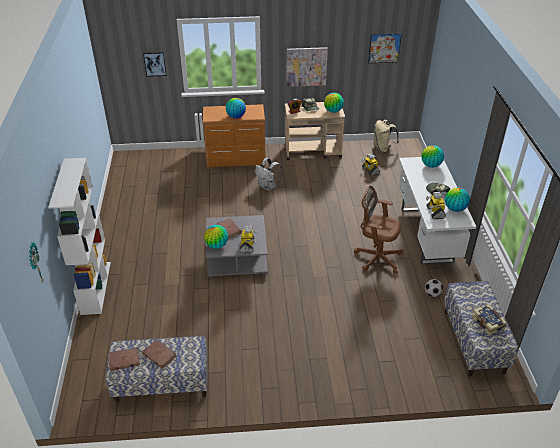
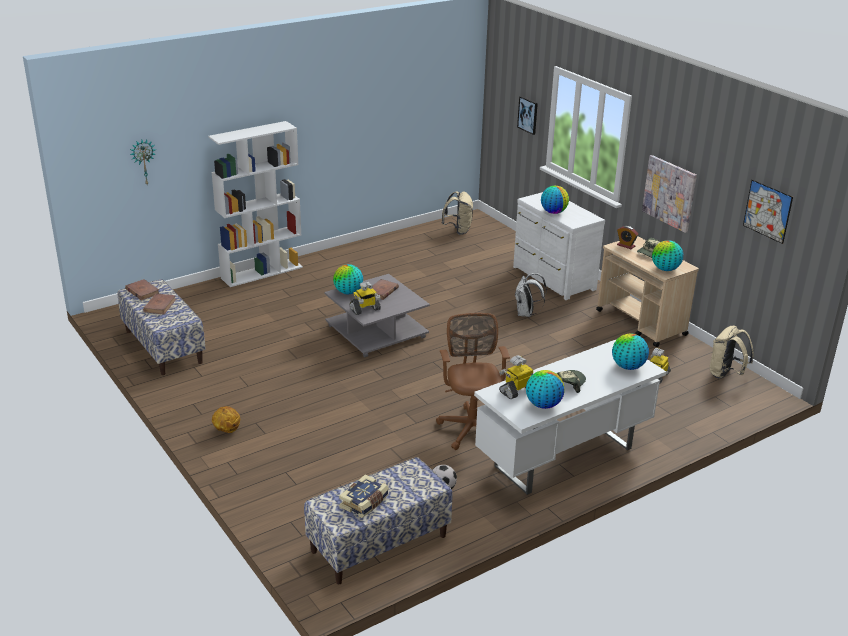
camera: 60 degrees right, 10 degrees down
brown dresser [203,104,266,169] -> white dresser [513,192,605,300]
none -> basketball [212,406,240,433]
none -> beige backpack [441,191,473,235]

